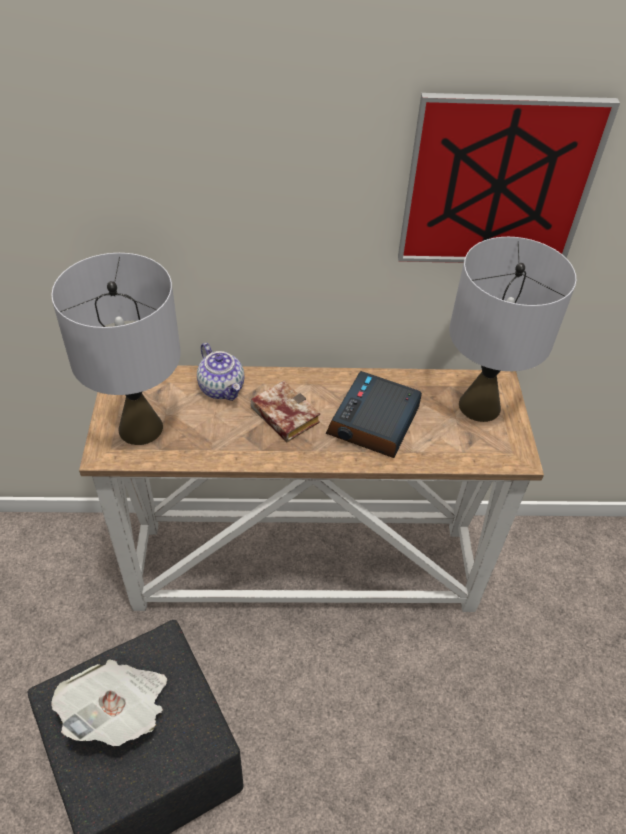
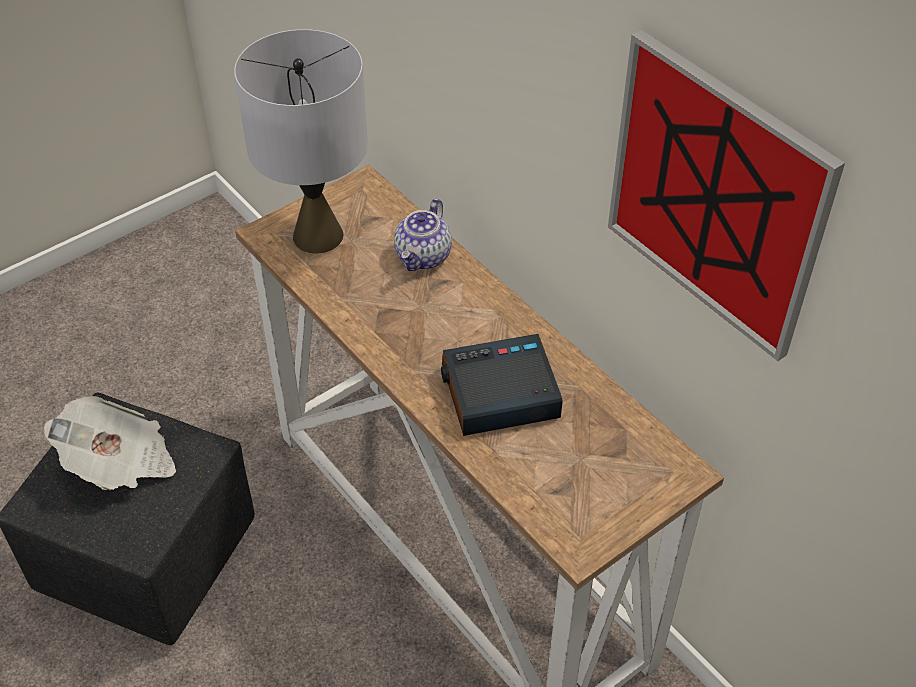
camera: 55 degrees right, 0 degrees up
book [251,381,320,442] -> none
grey table lamp [449,237,577,422] -> none

